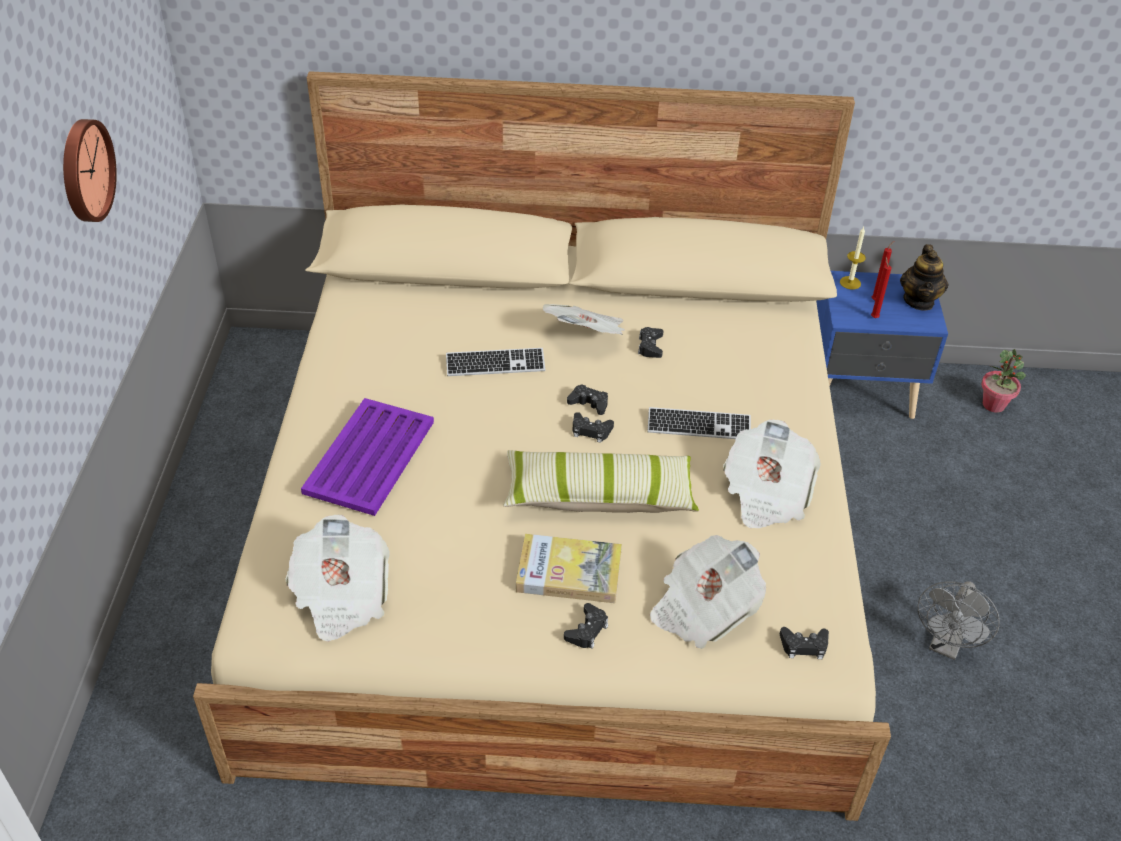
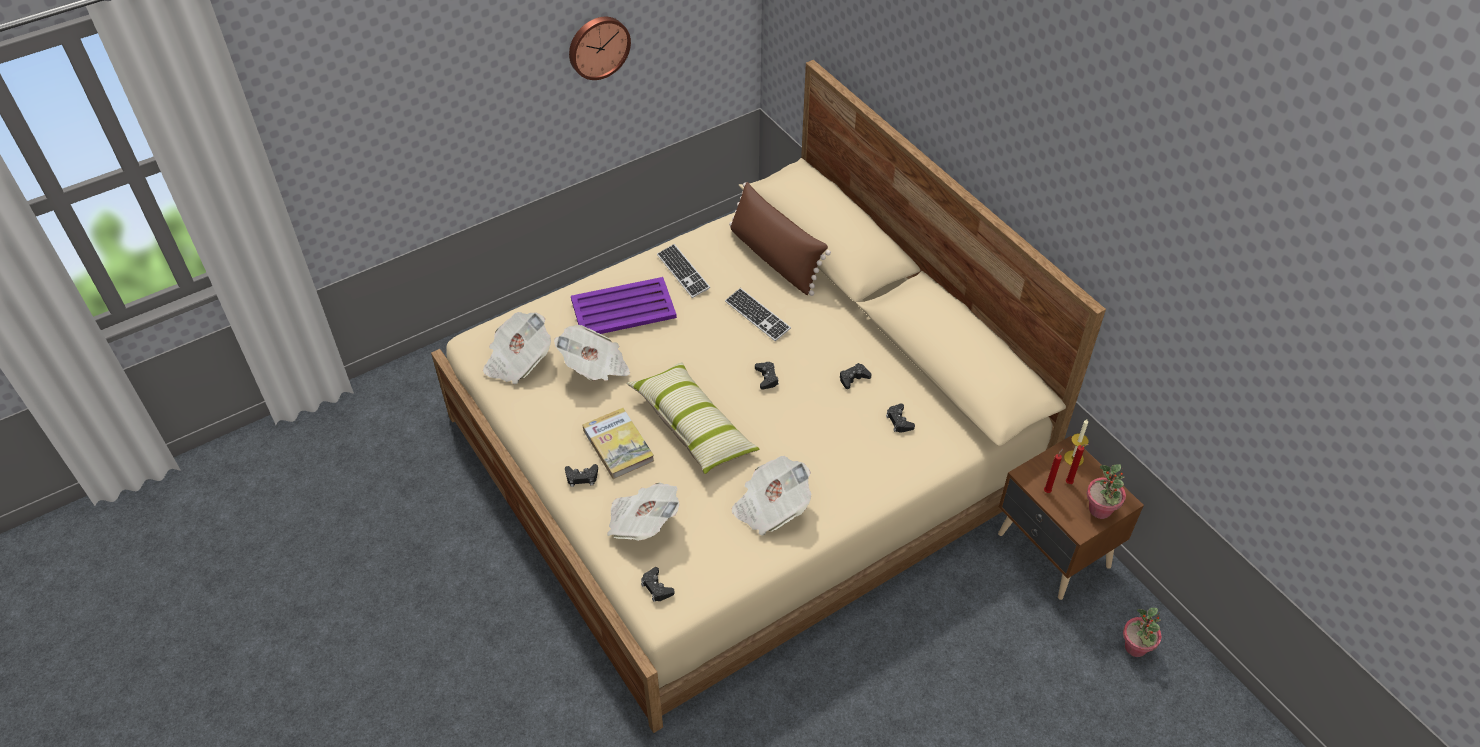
camera: 55 degrees right, 5 degrees up
newspaper [543,304,625,335] -> newspaper moved to [554,325,630,381]
black game controller [572,412,614,443] -> black game controller moved to [886,404,915,433]
keyboard [647,407,751,439] -> keyboard moved to [657,244,710,298]
blue nightstand [816,271,948,419] -> brown nightstand [998,436,1144,600]
teapot [900,244,948,311] -> potted plant [1087,464,1126,519]
grey fan [918,581,1000,660] -> none
none -> brown pillow [729,182,831,296]

